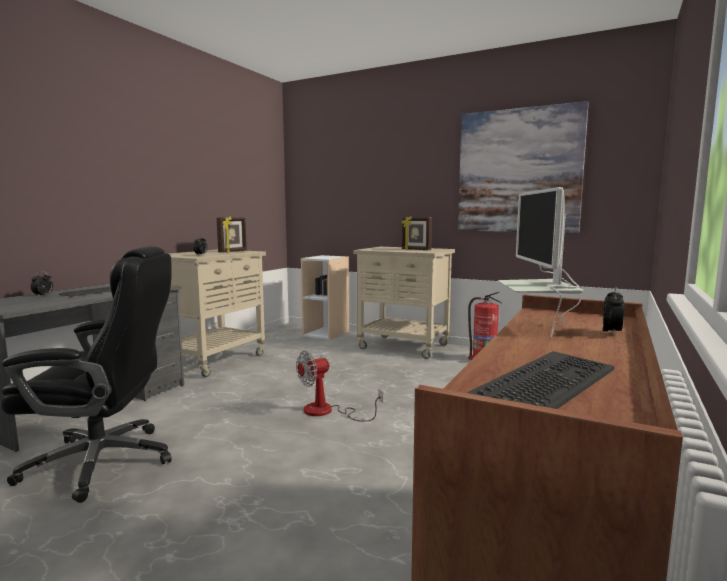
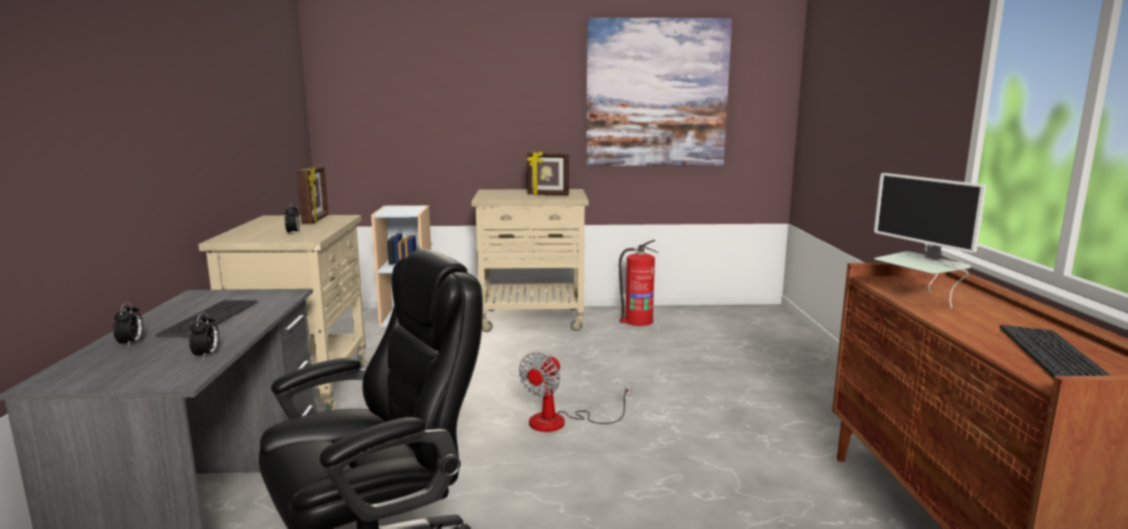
camera: 30 degrees left, 5 degrees up
alarm clock [603,287,624,335] -> alarm clock moved to [189,312,219,359]

